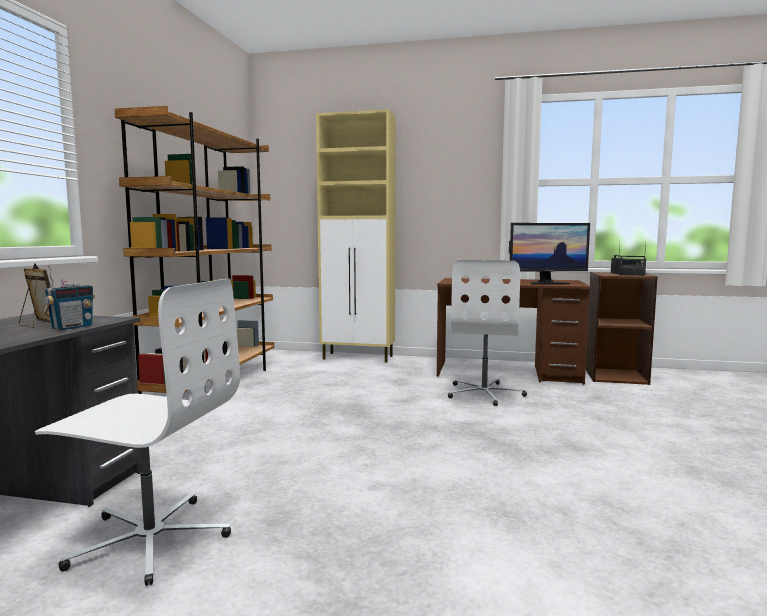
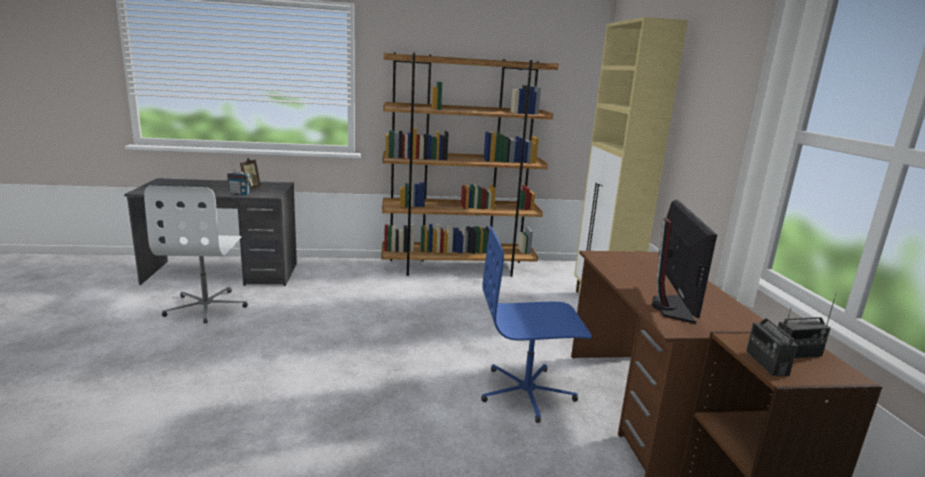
camera: 70 degrees right, 10 degrees up
white office chair [448,260,527,406] -> blue office chair [481,225,592,423]
monitor [509,223,590,285] -> monitor turned 150 degrees counterclockwise [652,200,717,324]

